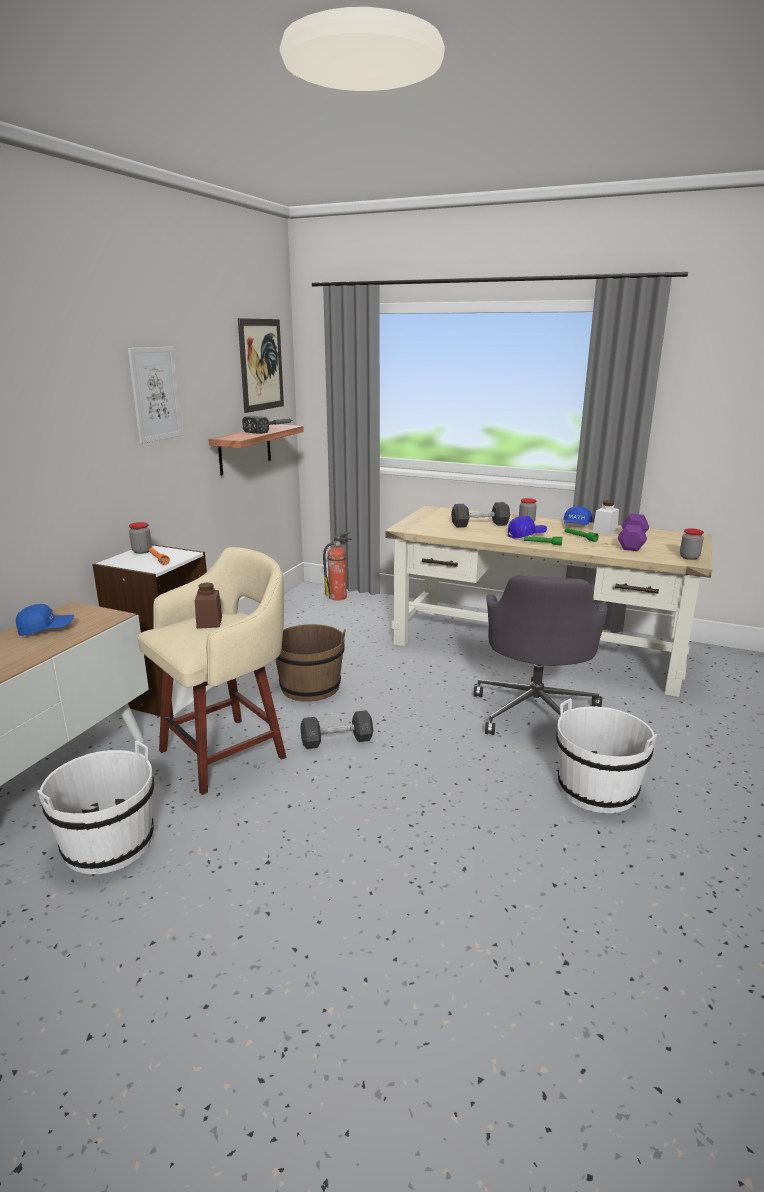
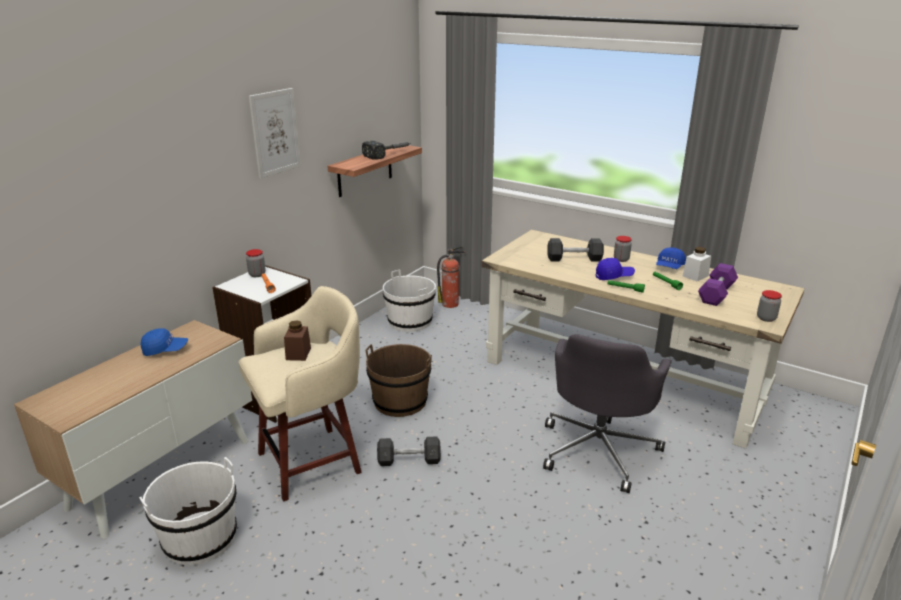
camera: 10 degrees right, 5 degrees up
picture [238,318,284,413] -> none
white bucket [556,699,657,813] -> white bucket moved to [383,270,436,332]

